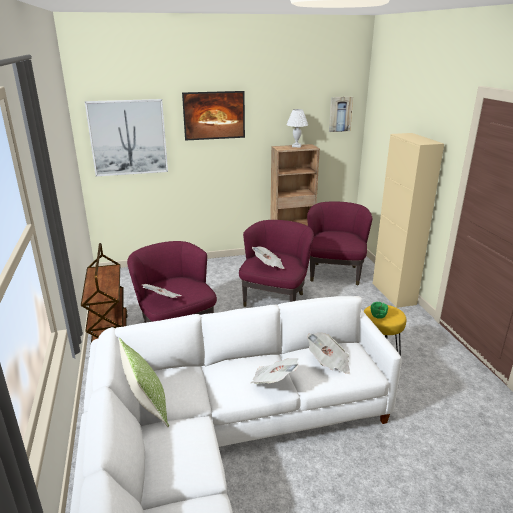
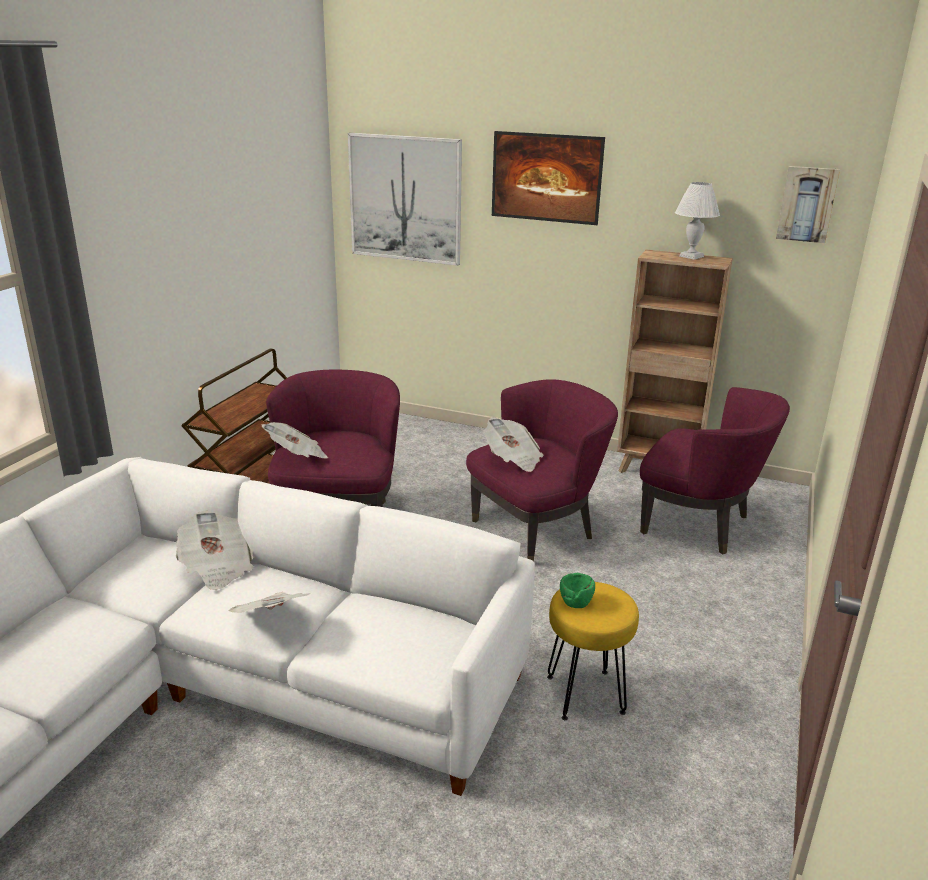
camera: 35 degrees right, 0 degrees up
pillow [119,338,169,427] -> none
purple armchair [307,201,372,285] -> purple armchair turned 75 degrees clockwise [640,387,790,554]
newspaper [307,332,350,374] -> newspaper moved to [176,510,253,590]
beige cabinet [373,133,444,308] -> none

